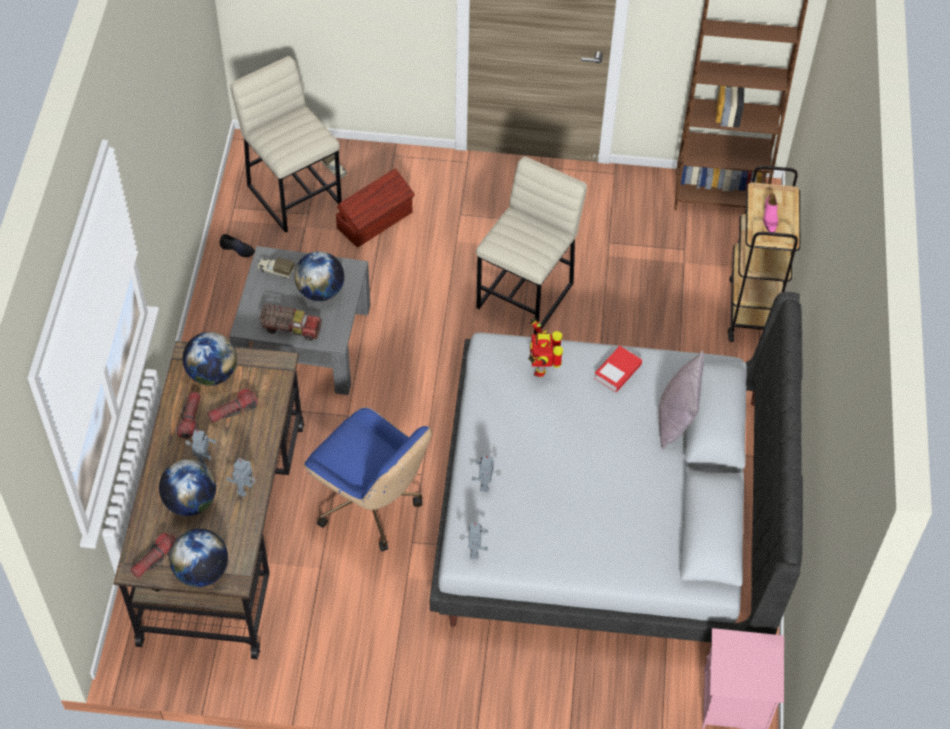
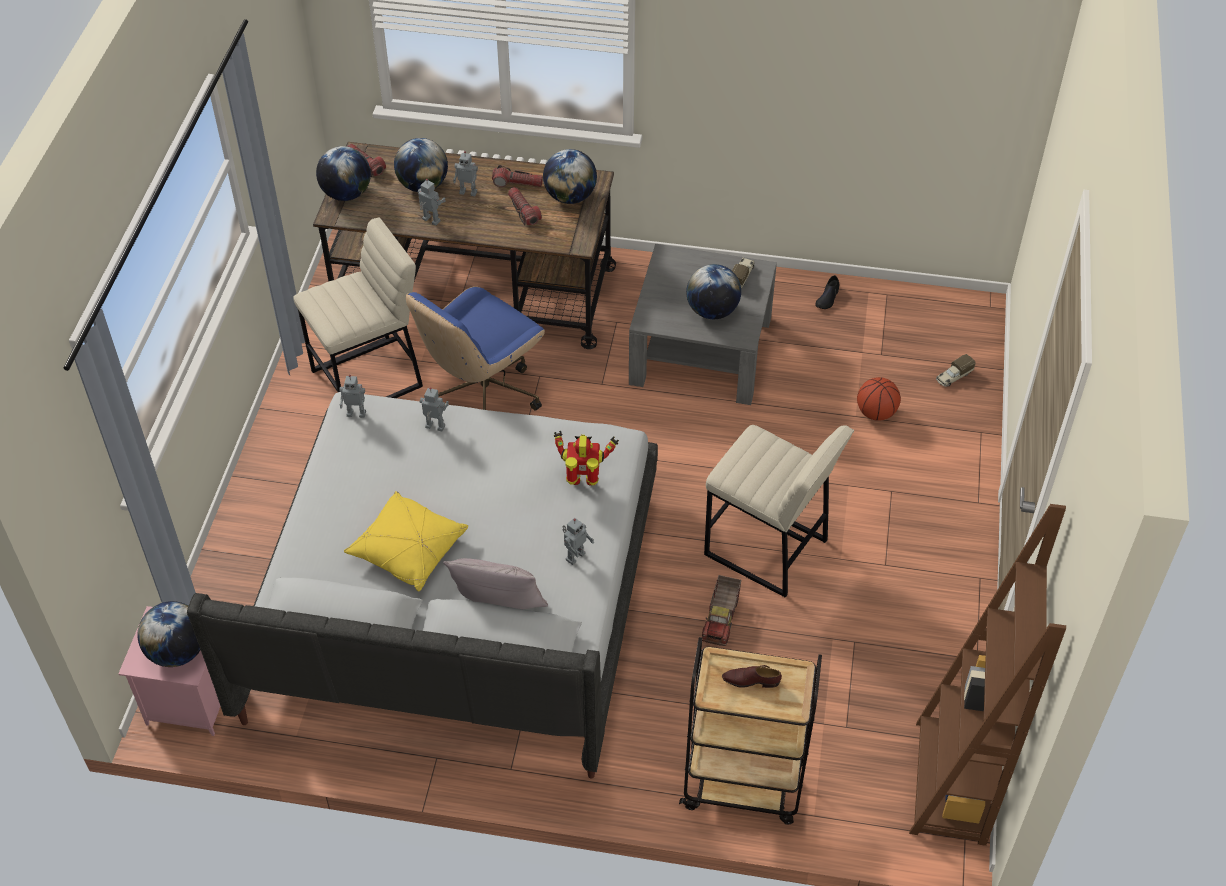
camera: 95 degrees right, 5 degrees down
beige chair [230,56,342,233] -> beige chair moved to [293,217,423,398]
toy truck [259,303,322,341] -> toy truck moved to [702,575,741,646]
brown storage box [336,168,415,248] -> basketball [857,377,901,421]
book [594,346,642,392] -> toy robot [562,518,594,565]
pink shoe [763,193,778,233] -> brown shoe [722,665,782,688]
none -> globe [138,601,200,667]
none -> yellow pillow [344,491,468,592]

